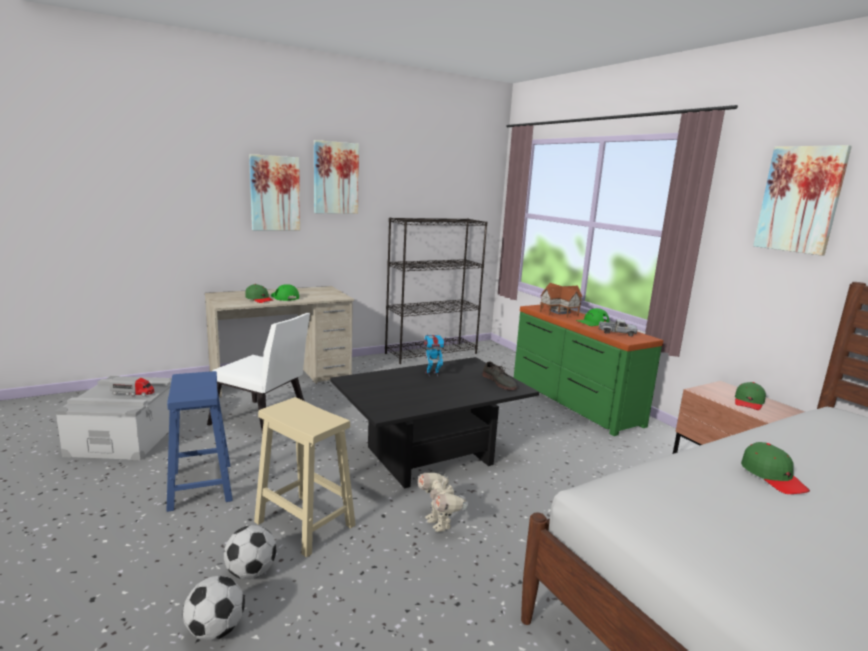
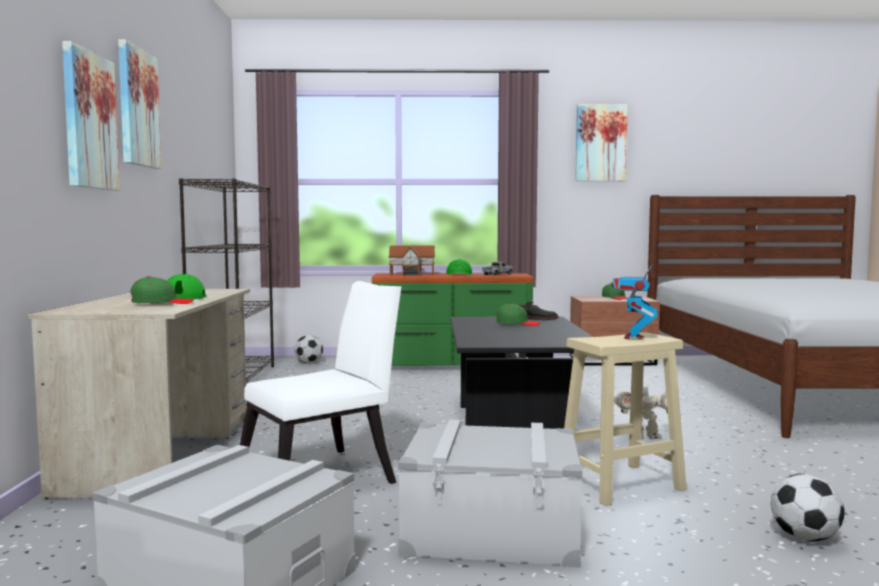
camera: 60 degrees left, 10 degrees down
toy truck [109,377,154,397] -> none
blue stool [166,371,233,512] -> grey storage box [398,420,583,567]
football [224,525,276,579] -> football moved to [294,335,323,363]
toy robot [424,333,446,377] -> toy robot moved to [611,265,658,339]
green cap [741,442,810,494] -> green cap moved to [496,303,541,326]

